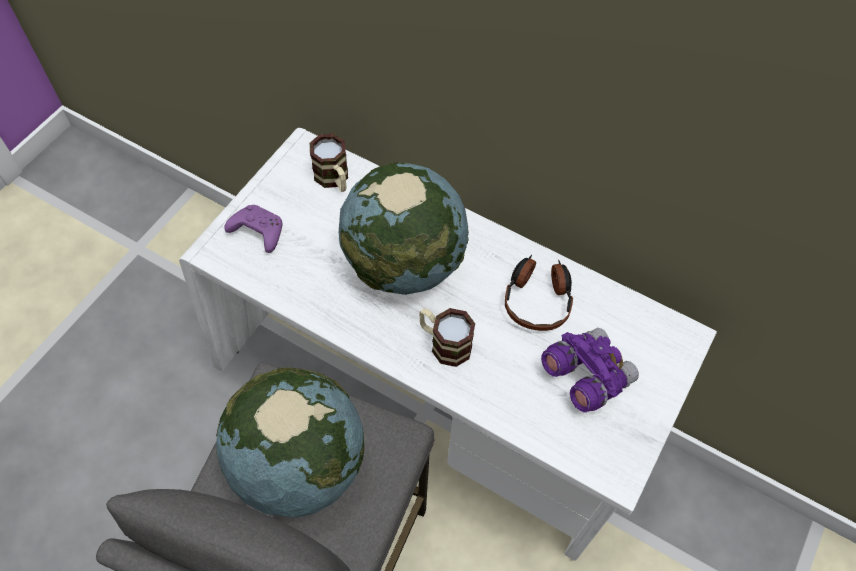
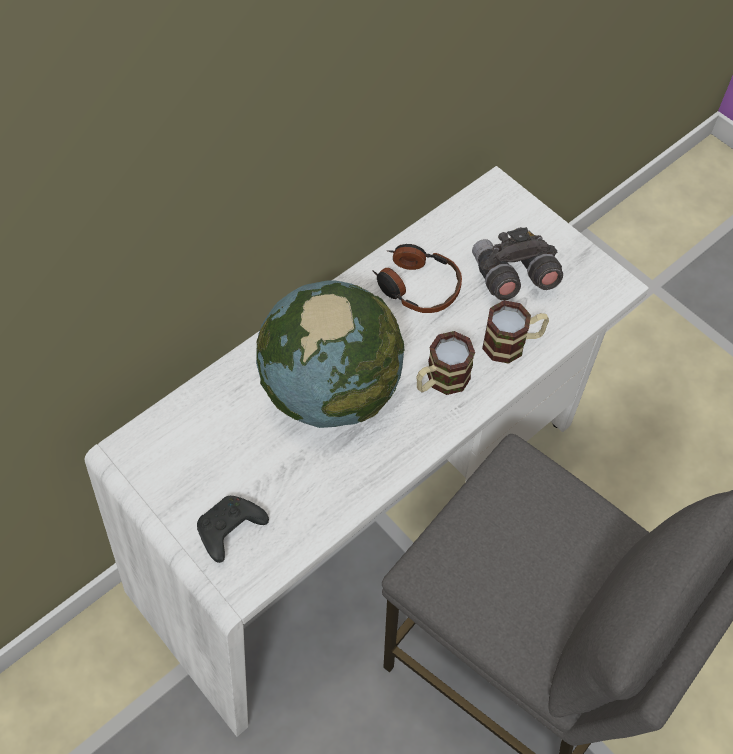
camera: 70 degrees left, 0 degrees up
globe [216,367,364,517] -> none
purple game controller [224,205,282,253] -> black game controller [197,496,269,563]
mug [310,134,348,192] -> mug moved to [482,300,549,364]
purple binoculars [541,328,639,412] -> grey binoculars [472,227,563,300]

